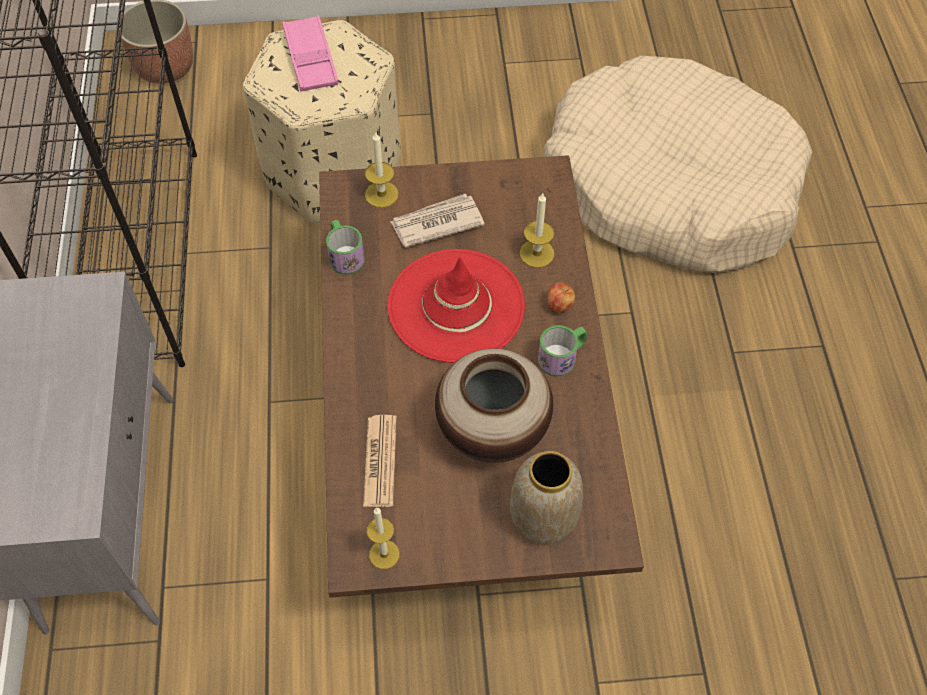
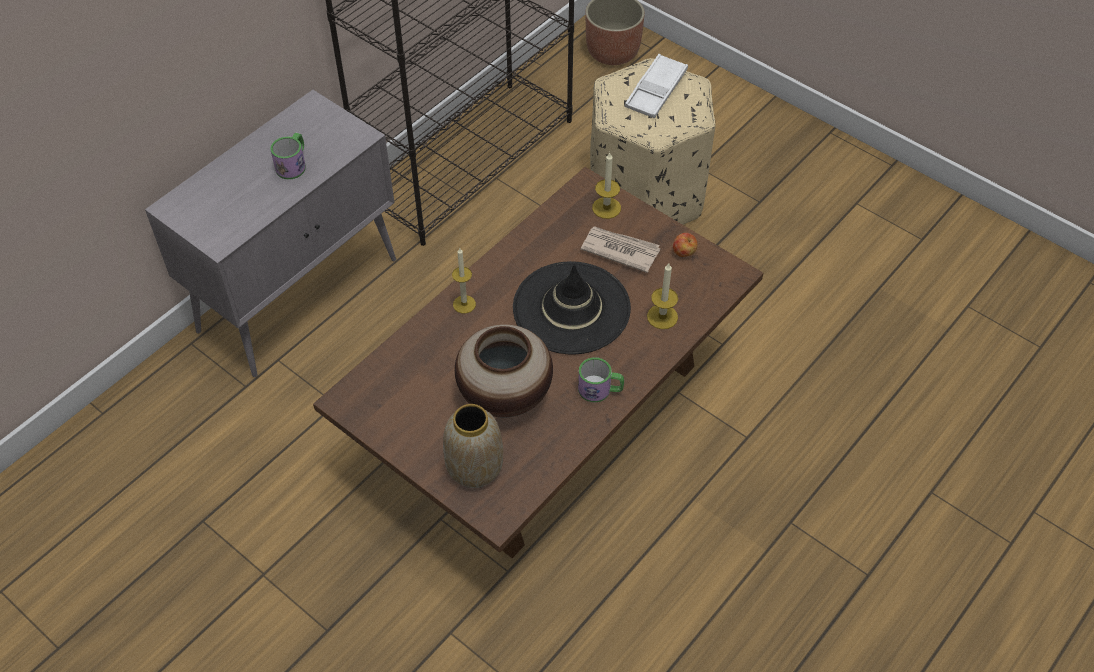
camera: 45 degrees right, 5 degrees down
pink tray [282,16,339,92] -> white tray [625,54,688,118]
mug [326,220,365,275] -> mug moved to [270,133,306,179]
newspaper [363,415,397,507] -> none
candle [367,508,400,569] -> candle moved to [452,248,476,313]
red hat [388,249,525,363] -> black hat [513,261,631,355]
beige dog bed [544,56,812,273] -> none
apple [547,282,575,313] -> apple moved to [673,233,698,257]

